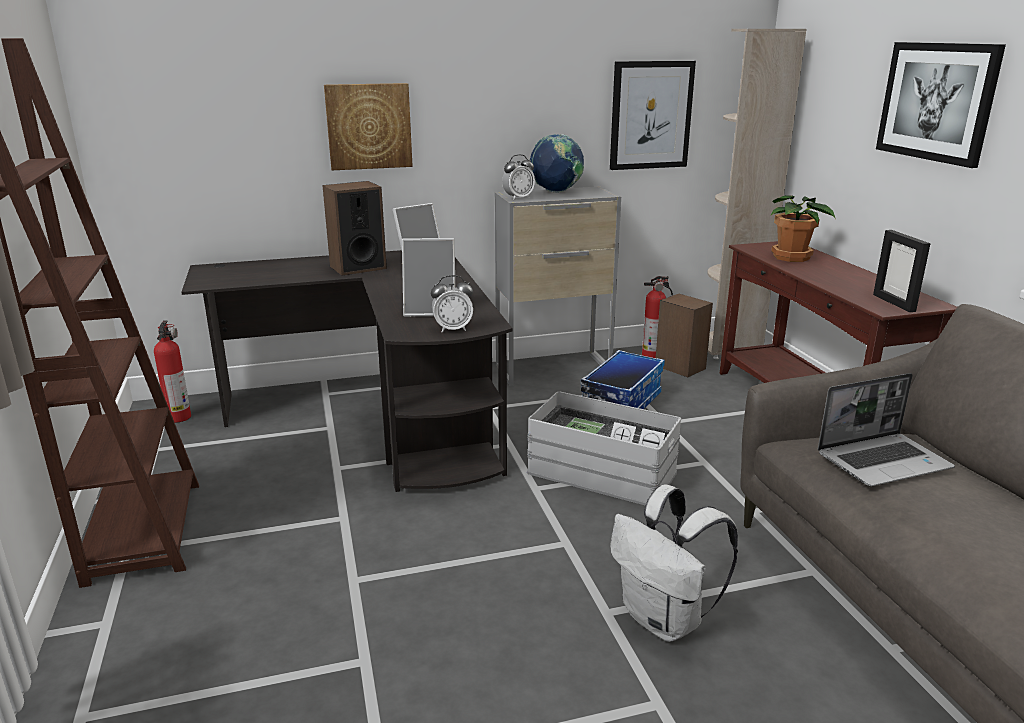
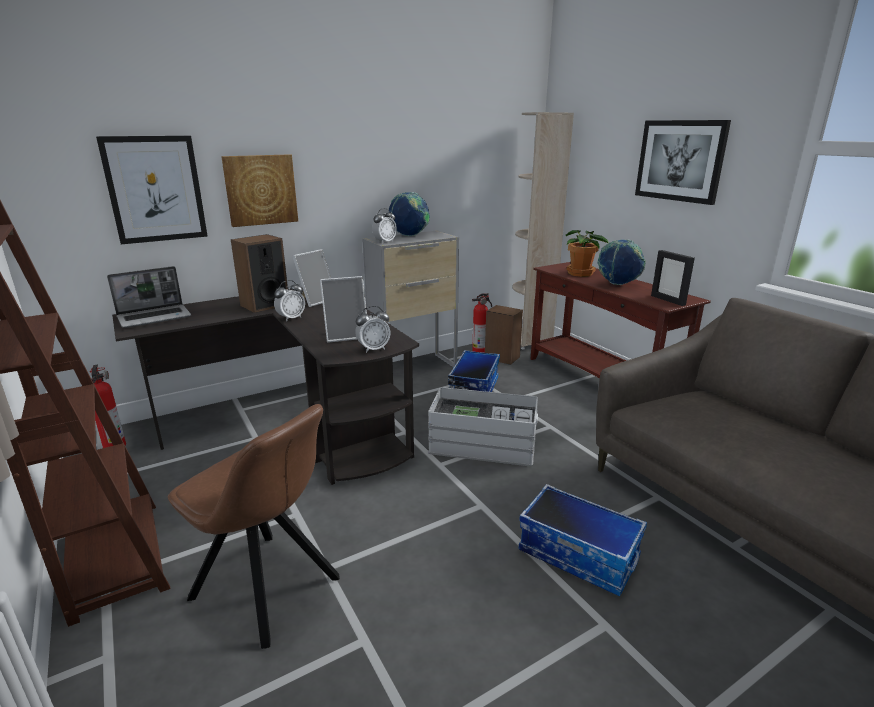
camera: 15 degrees left, 0 degrees up
picture [610,61,696,170] -> picture moved to [96,136,208,244]
white backpack [610,484,738,642] -> storage box [519,484,647,596]
laptop [818,373,955,486] -> laptop moved to [107,266,191,328]
none -> brown chair [168,404,340,649]
none -> alarm clock [274,280,305,321]
none -> globe [598,239,646,285]

